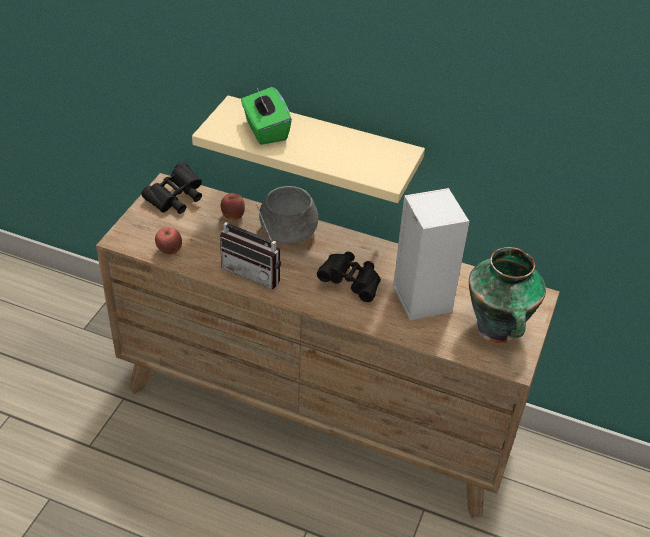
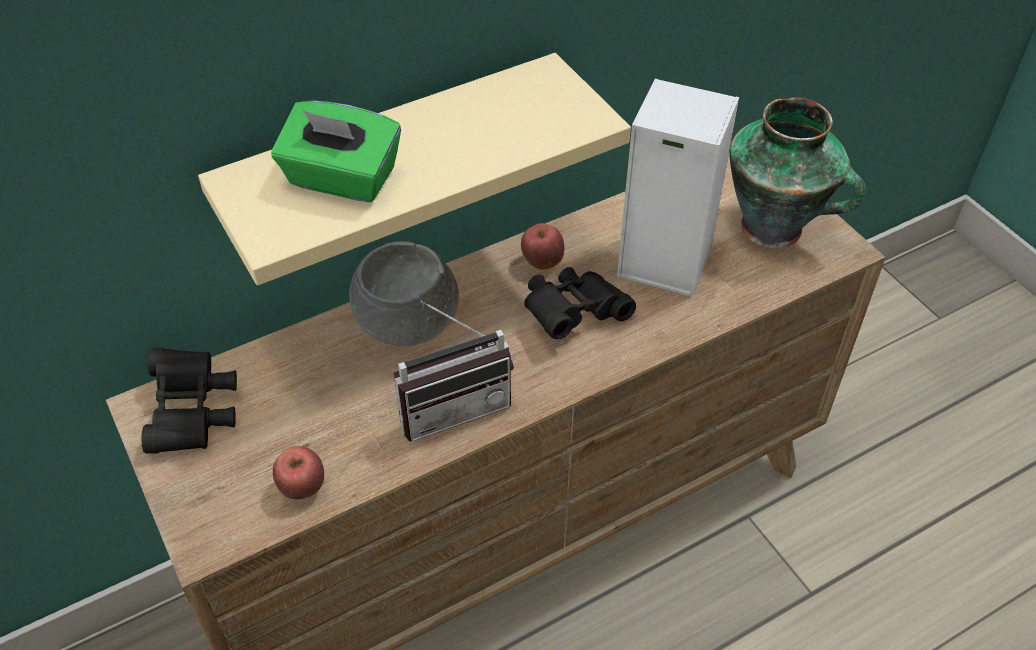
camera: 50 degrees left, 5 degrees up
apple [221,193,245,220] -> apple moved to [521,223,564,270]

